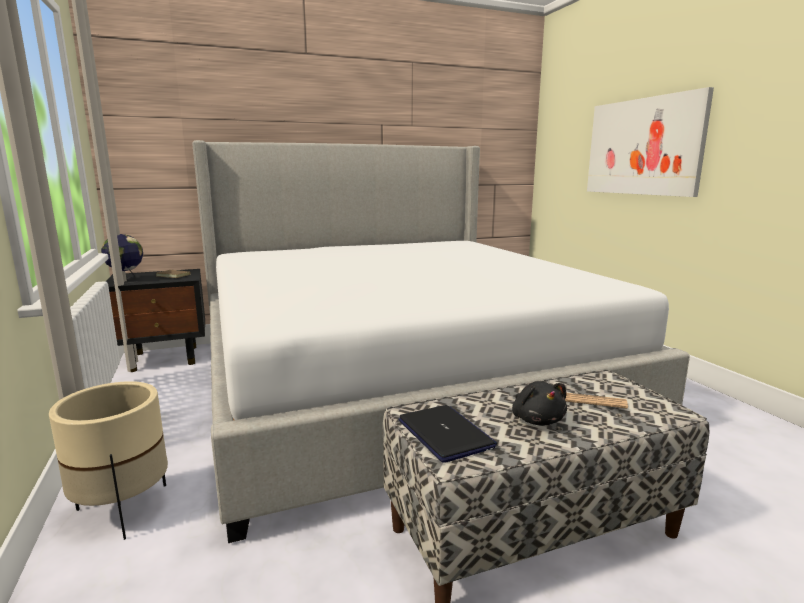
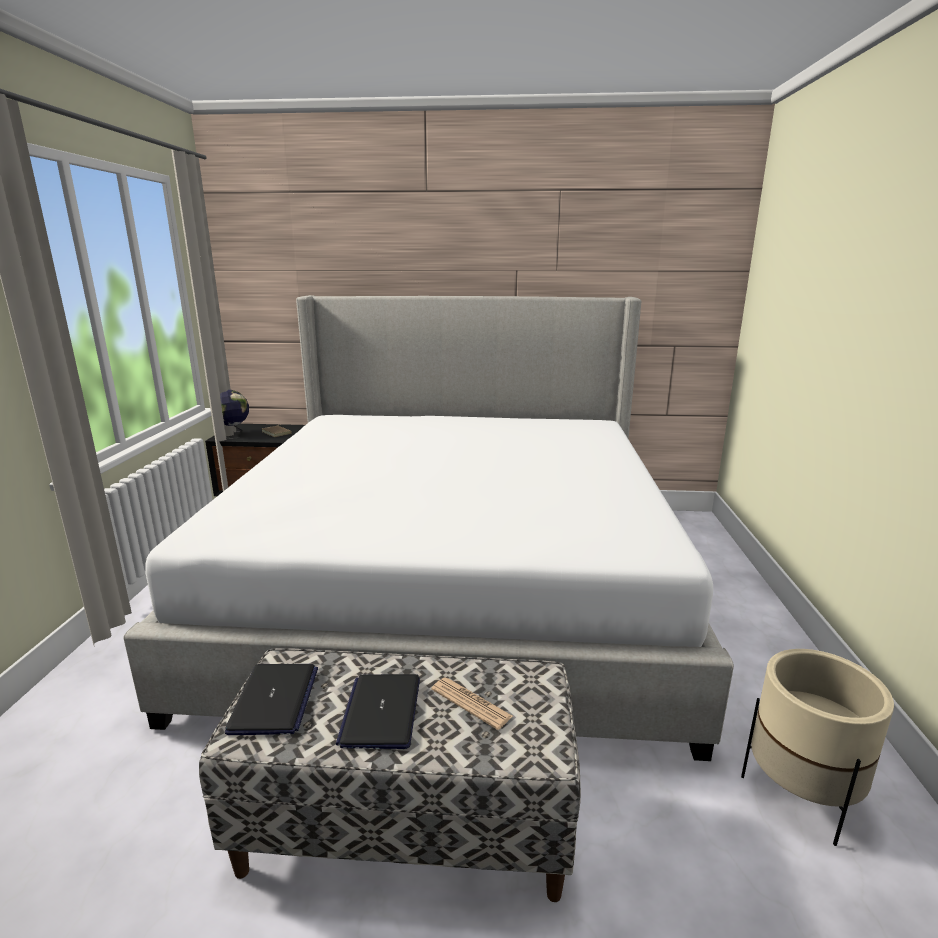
camera: 25 degrees right, 5 degrees up
beige planter [49,381,168,540] -> beige planter moved to [741,649,894,846]
black plush toy [512,381,567,426] -> laptop [336,674,420,749]
picture [587,87,714,197] -> none

